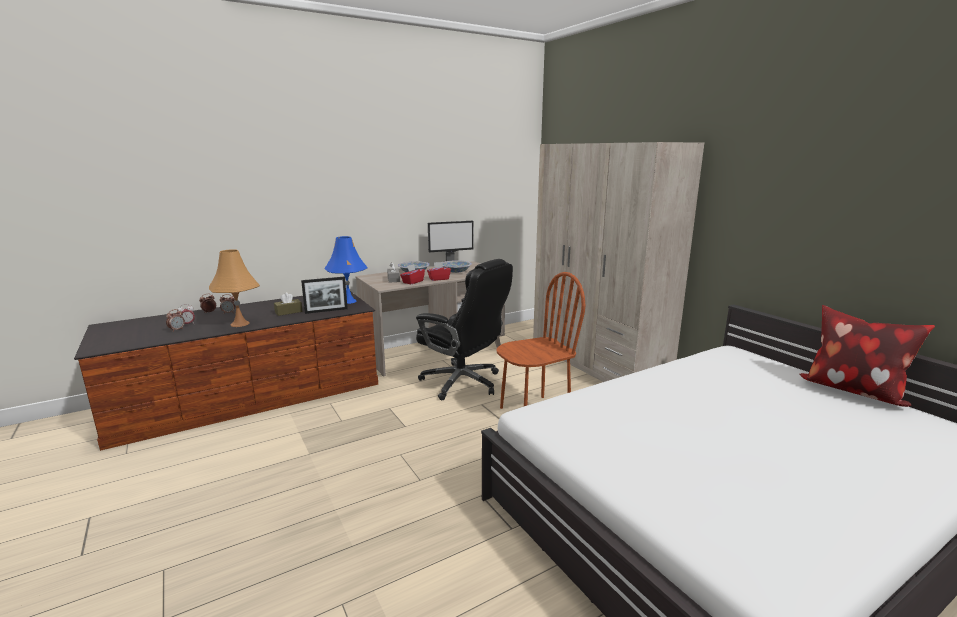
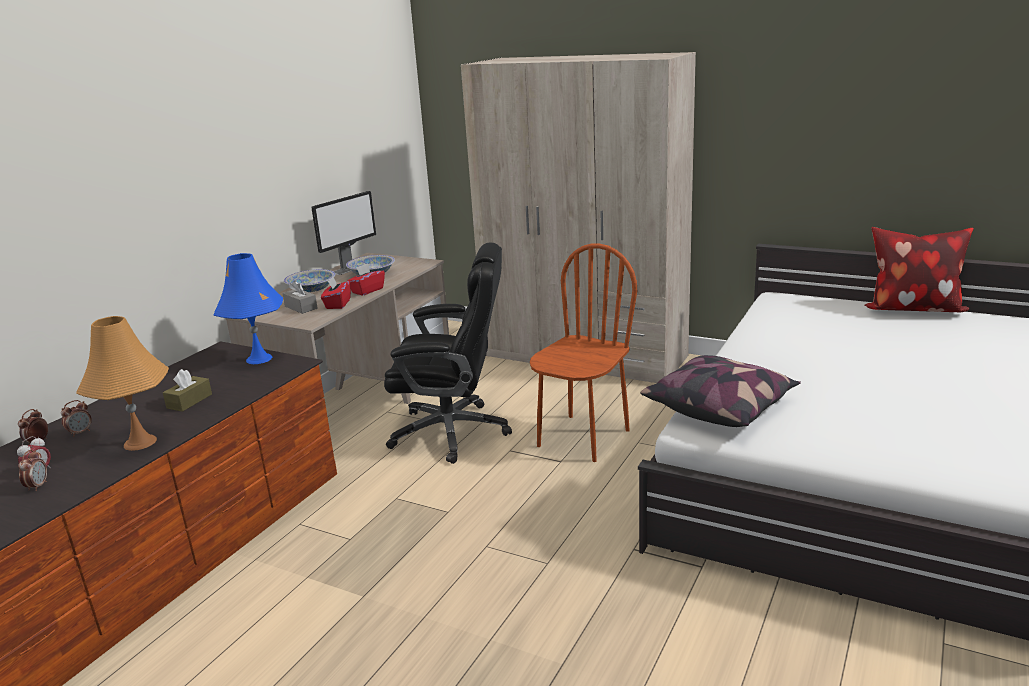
camera: 30 degrees left, 5 degrees up
picture frame [301,276,348,314] -> none
none -> pillow [640,355,801,427]

